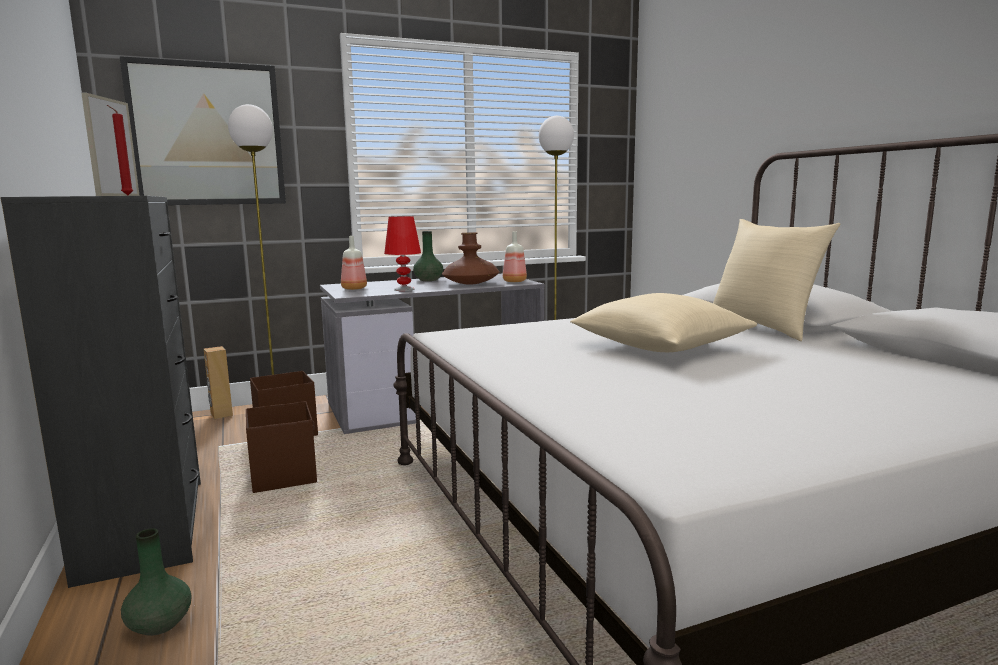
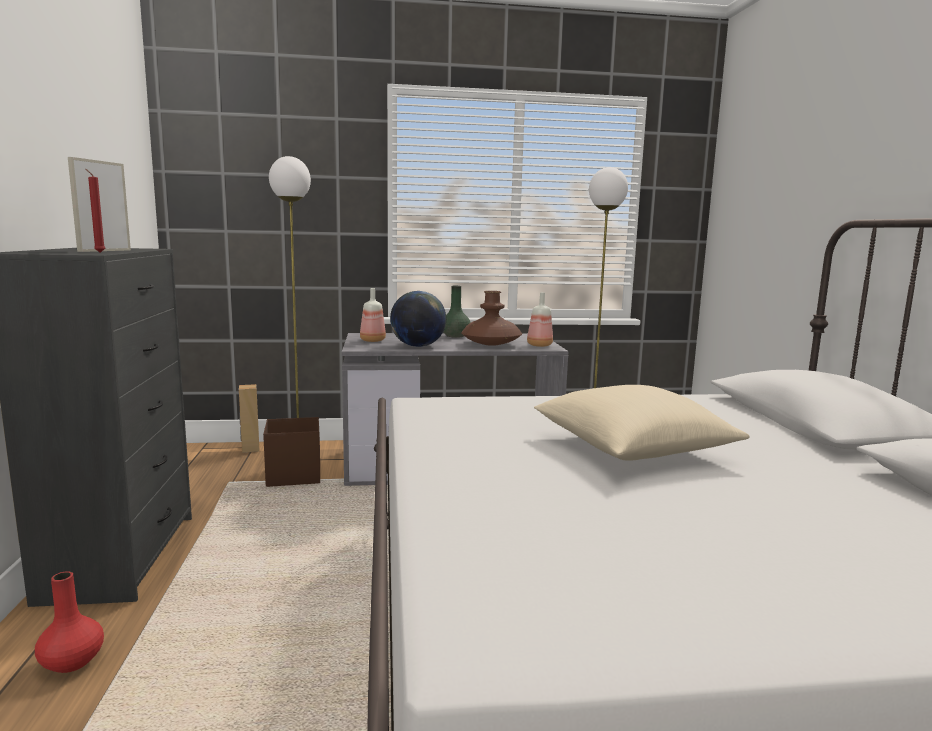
camera: 15 degrees right, 0 degrees up
picture [120,56,286,205] -> none
green vase [121,528,192,636] -> red vase [35,571,104,673]
brown storage box [246,401,317,493] -> none
red table lamp [384,216,421,291] -> globe [390,291,446,347]
beige pillow [713,219,840,341] -> none

